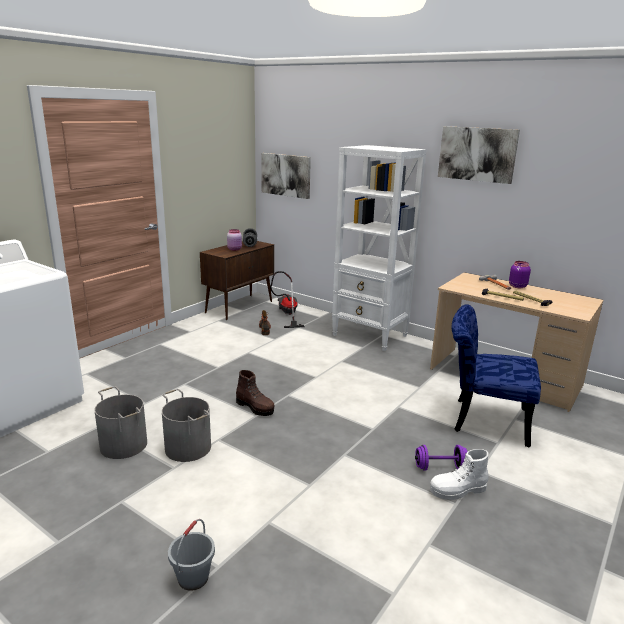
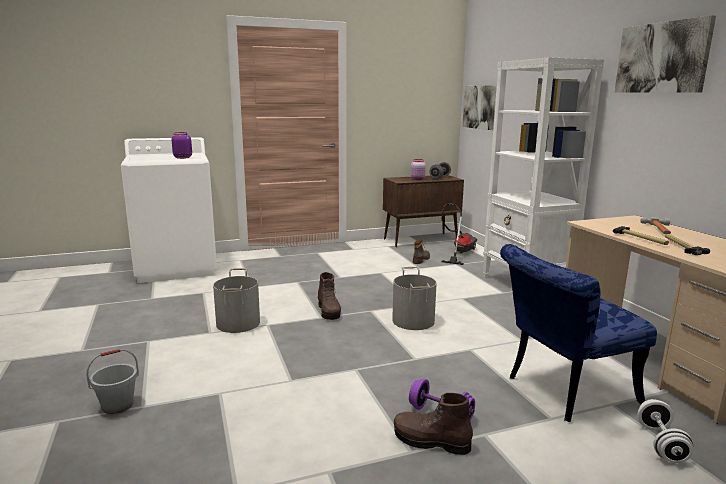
camera: 35 degrees right, 5 degrees down
grey bucket [94,386,147,459] -> grey bucket moved to [392,267,437,330]
white boot [430,449,489,500] -> brown boot [394,393,473,455]
blue chair [451,304,541,448] -> blue chair turned 75 degrees counterclockwise [500,244,657,422]
purple jar [509,261,531,288] -> purple jar moved to [172,132,192,159]
none -> white dumbbell [637,399,694,463]

